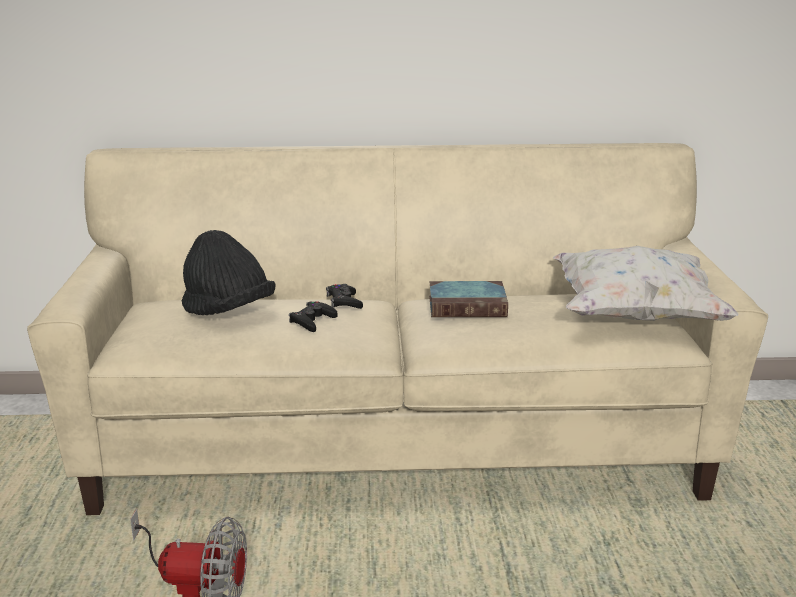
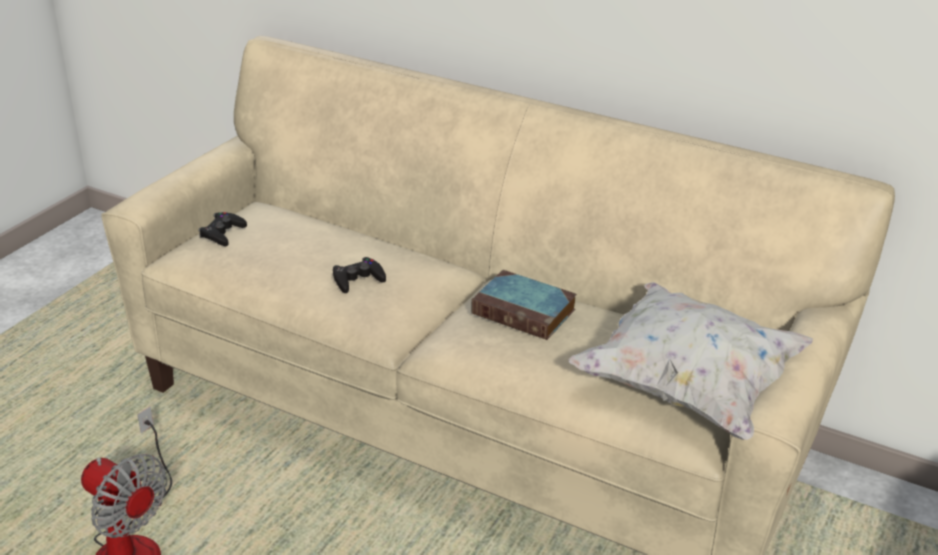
camera: 30 degrees right, 10 degrees up
black hat [182,230,276,315] -> none
black game controller [326,284,363,309] -> black game controller moved to [198,212,247,246]

